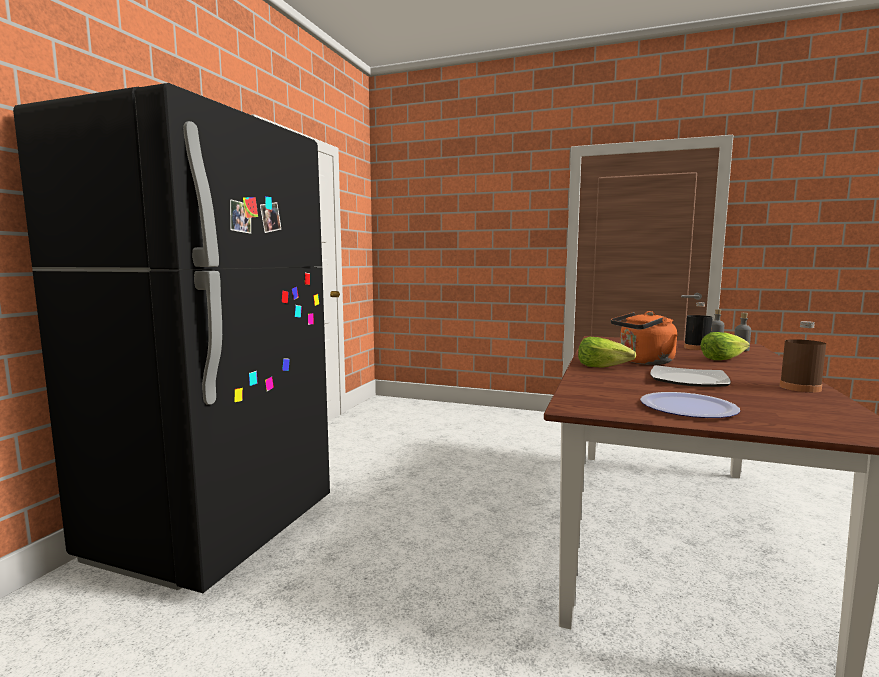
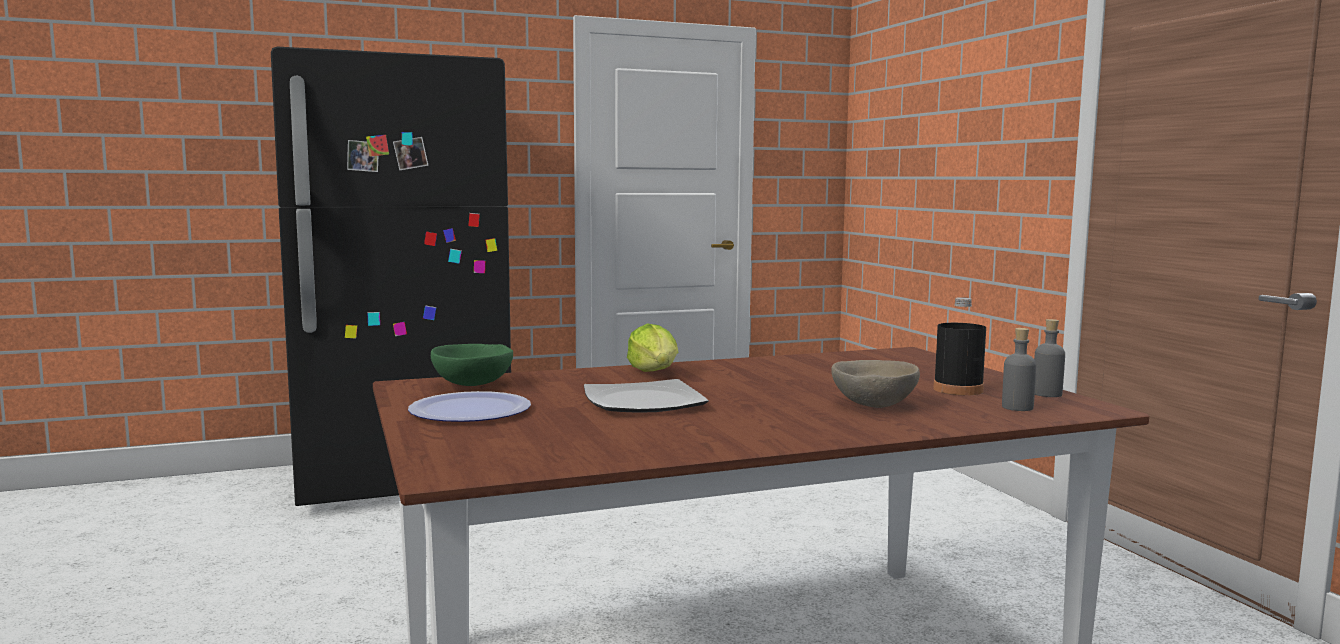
camera: 50 degrees right, 0 degrees up
orange kettle [611,311,677,365] -> none
lettuce [700,332,750,360] -> beige bowl [831,360,920,408]
brown bottle [779,321,826,392] -> none
none -> green bowl [431,344,513,386]

